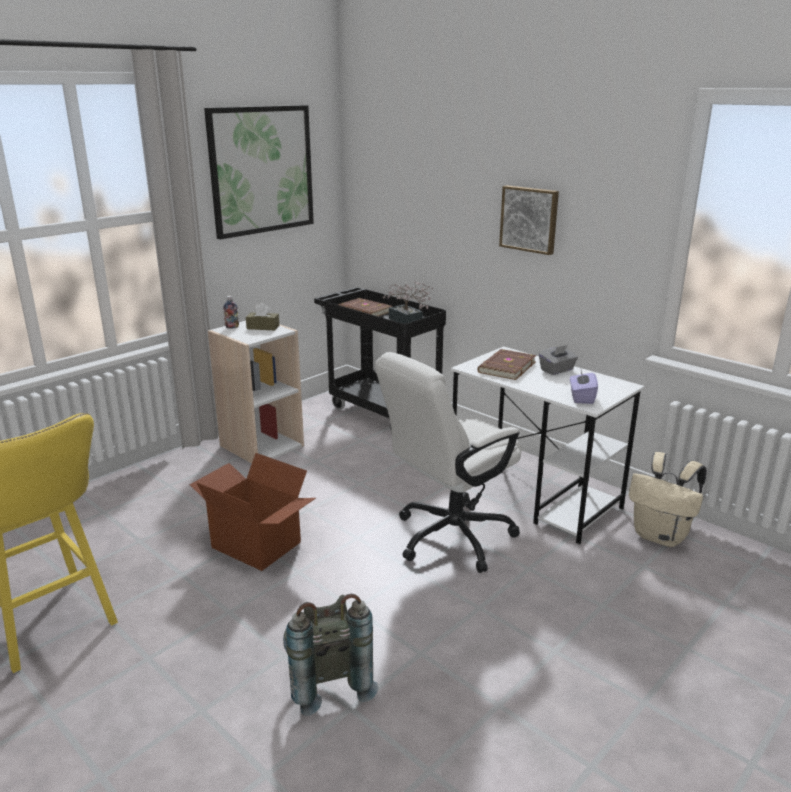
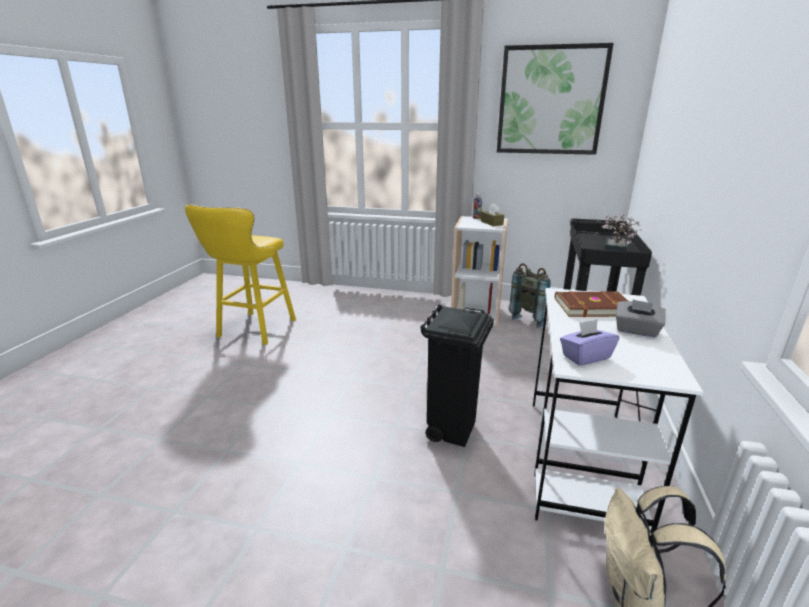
camera: 60 degrees right, 0 degrees up
cardboard box [190,453,316,571] -> none
grey backpack [283,594,378,716] -> grey backpack moved to [509,263,551,328]
brown book [338,298,392,316] -> none
white office chair [375,352,521,573] -> black trash can [420,304,494,447]
picture [499,185,559,255] -> none

